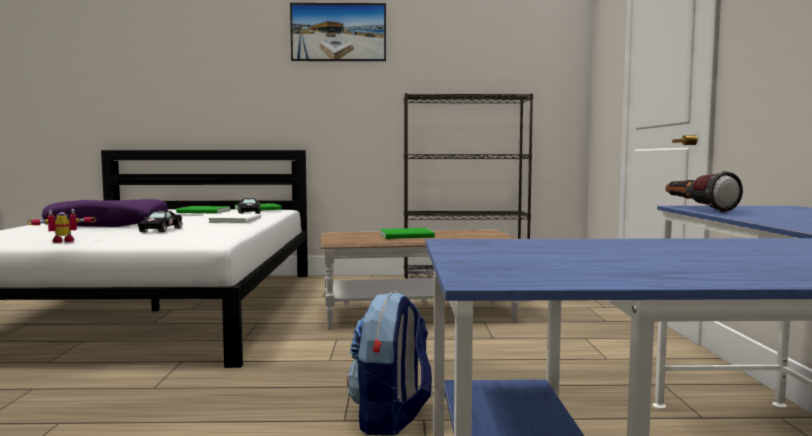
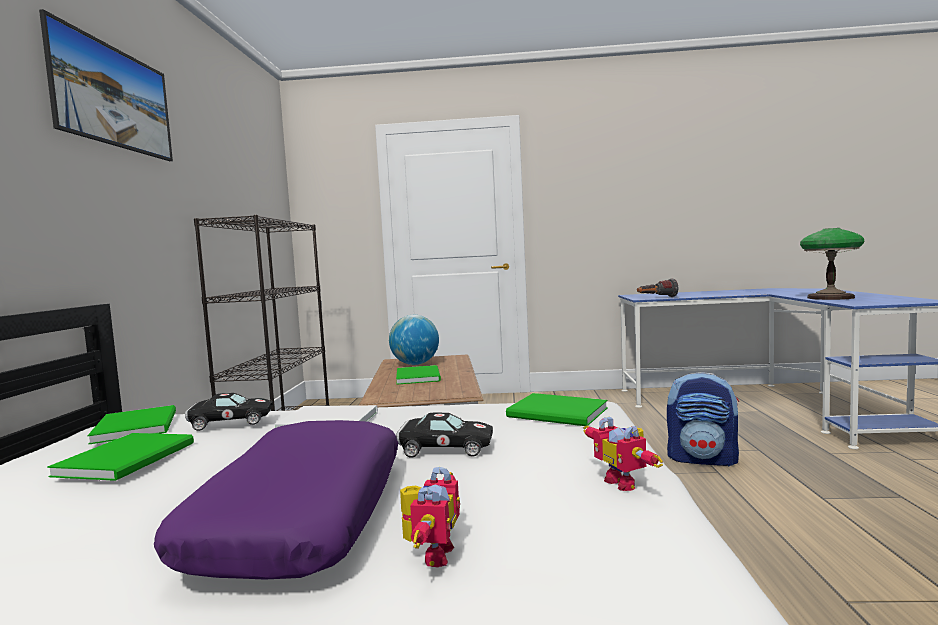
camera: 85 degrees left, 0 degrees up
none -> globe [389,315,439,365]
none -> toy robot [400,467,460,567]
none -> green book [506,393,608,426]
none -> table lamp [800,228,864,300]

